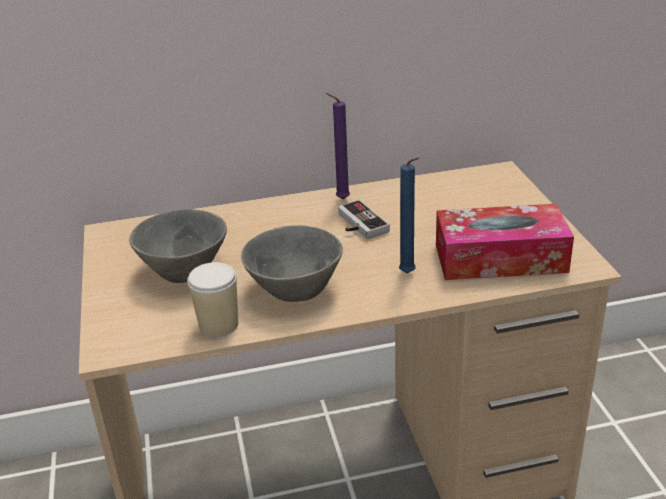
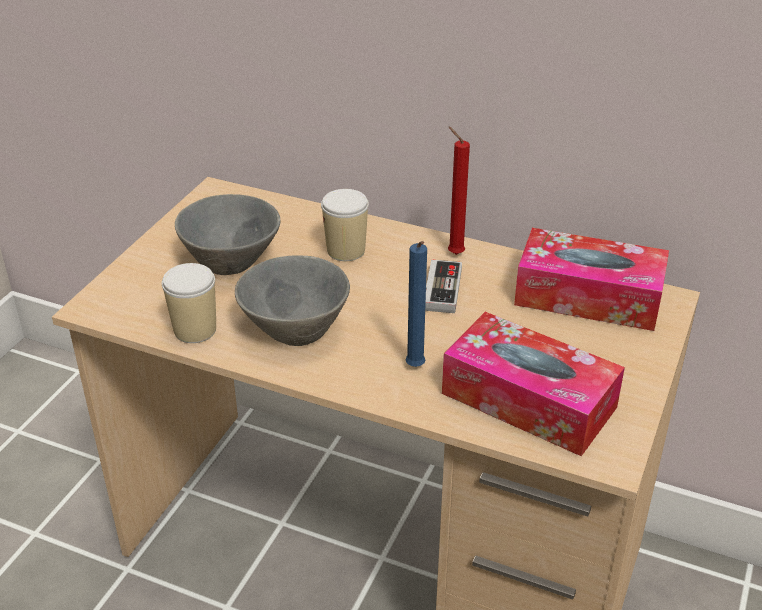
camera: 35 degrees right, 5 degrees up
purple candle [326,93,350,199] -> red candle [448,127,470,255]
none -> cup [321,189,369,261]
none -> tissue box [514,228,669,331]

